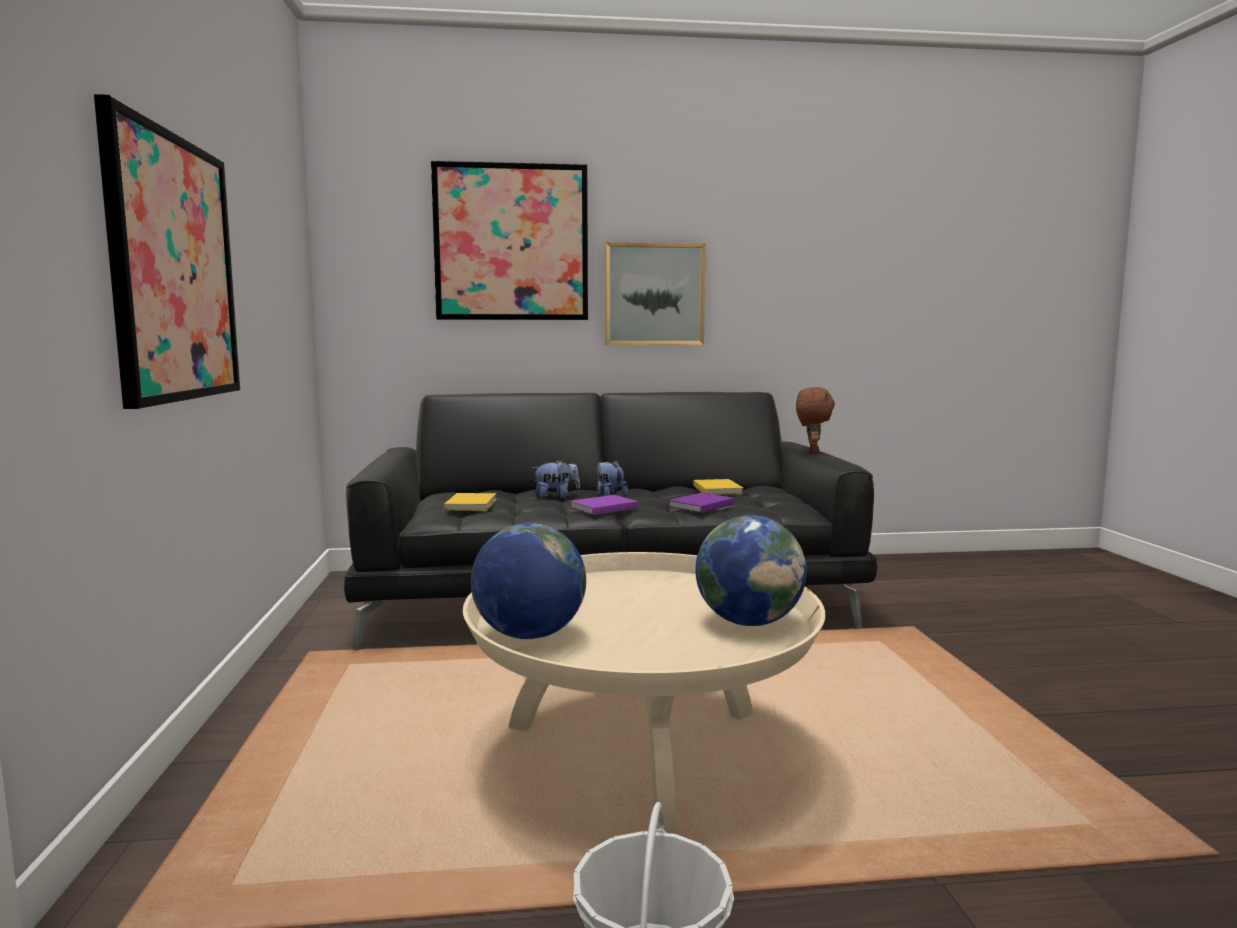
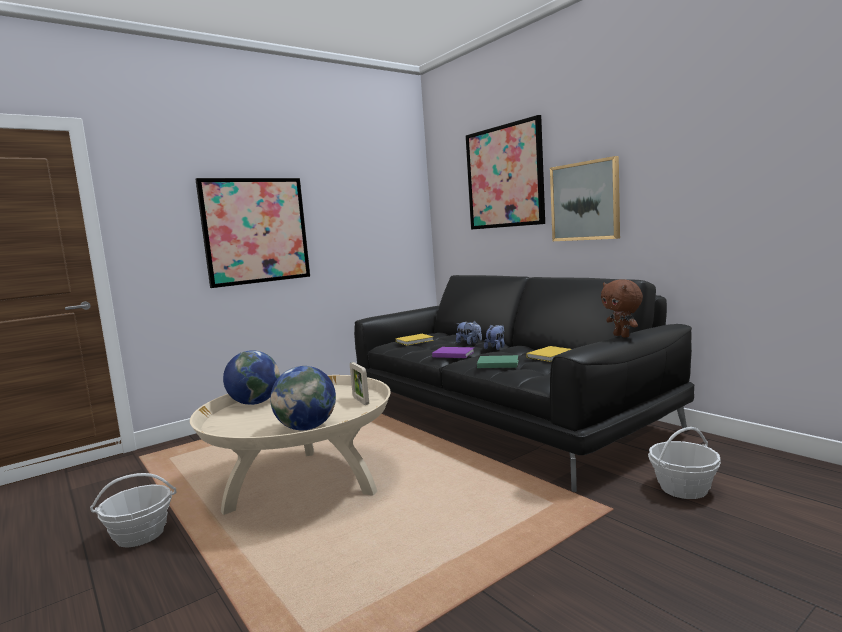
camera: 60 degrees right, 0 degrees up
purple book [668,493,734,513] -> green book [477,355,519,368]
brown plush toy [796,387,835,453] -> brown plush toy turned 90 degrees clockwise [601,279,643,338]
none -> picture frame [350,362,369,405]
none -> basket [648,427,721,499]

